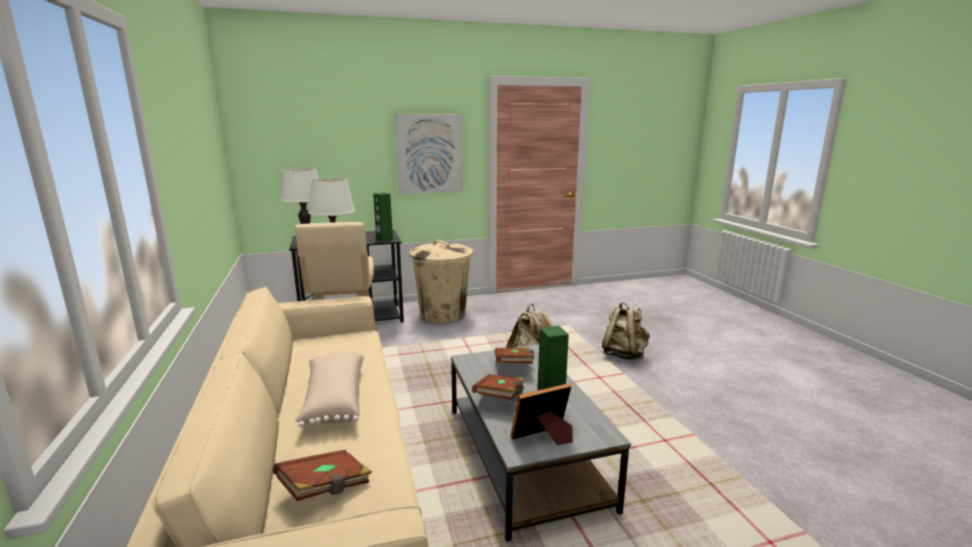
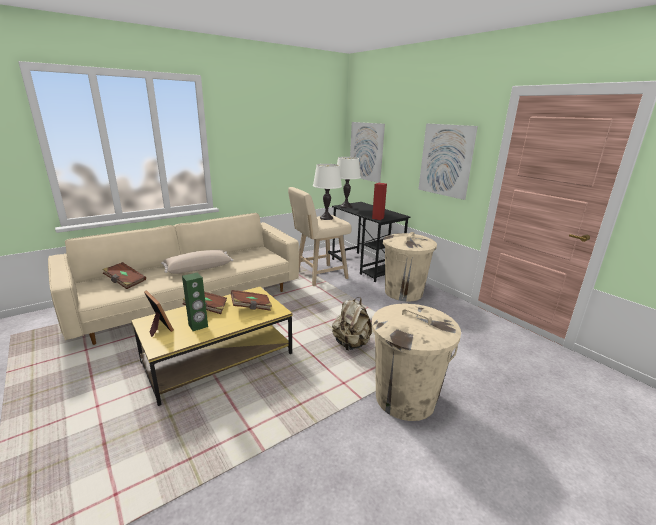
camera: 70 degrees right, 5 degrees up
green speaker [373,192,393,242] -> red speaker [372,183,387,220]
grey coffee table [451,344,631,542] -> yellow coffee table [131,287,293,406]
beige backpack [602,302,650,360] -> beige trash can [371,303,461,421]
none -> picture [350,122,385,183]

